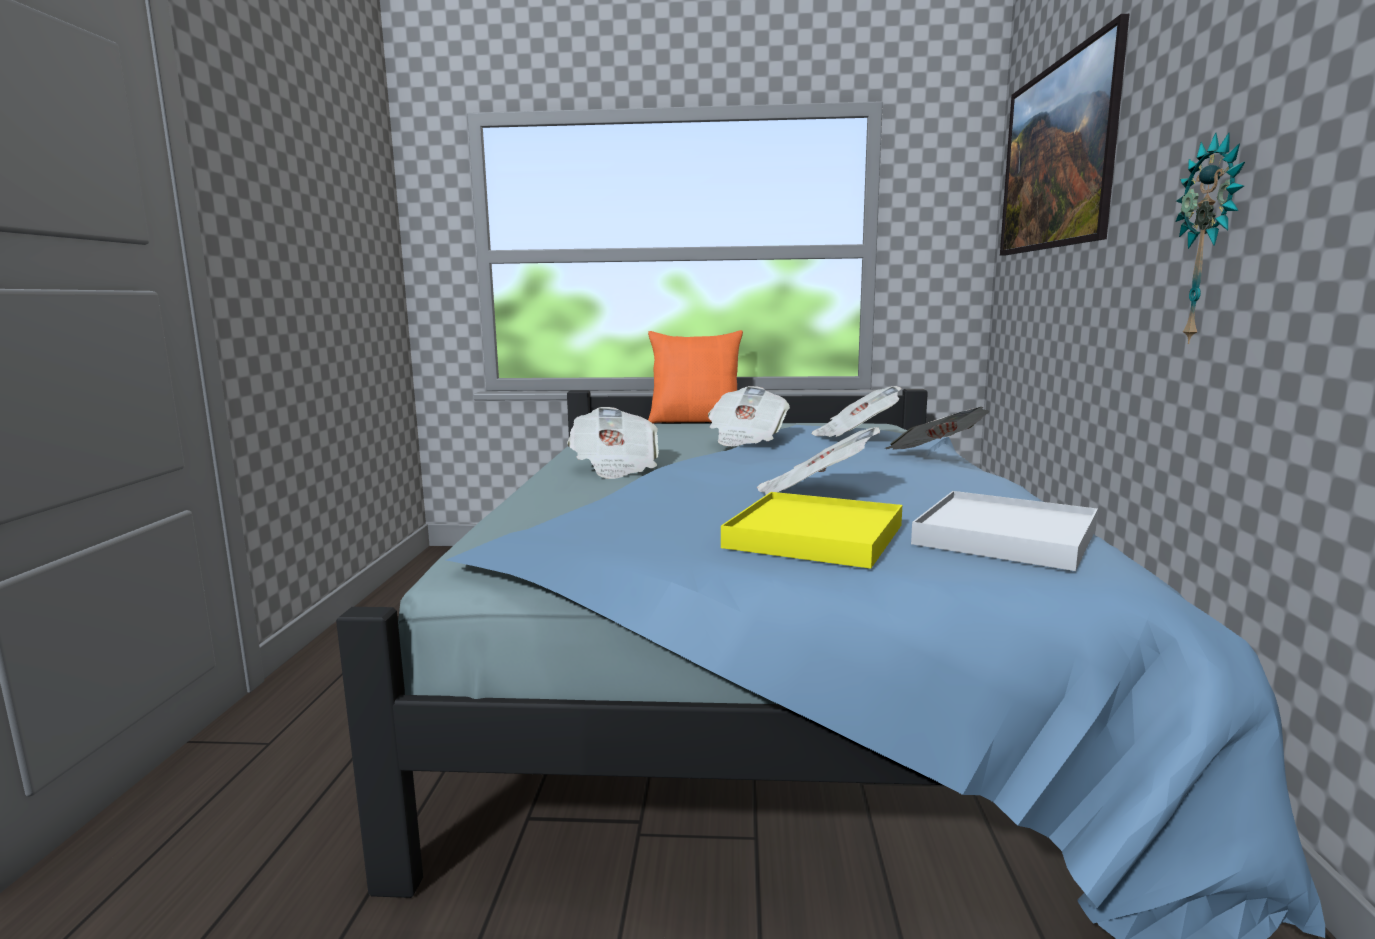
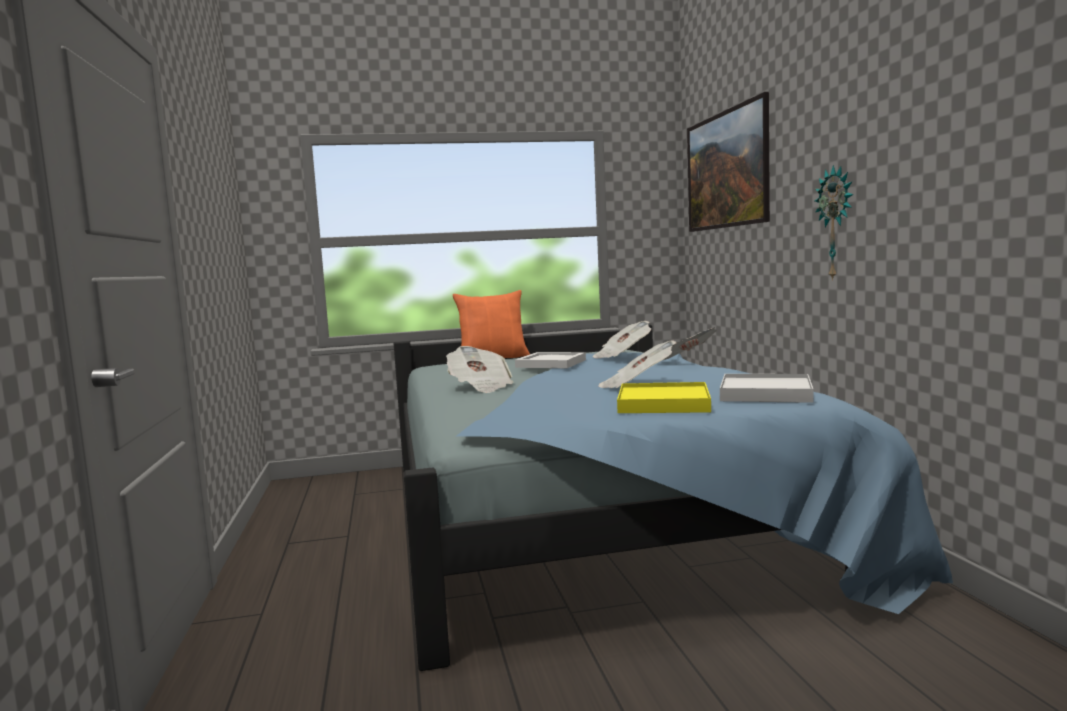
camera: 15 degrees left, 5 degrees down
newspaper [708,386,790,446] -> white tray [515,352,586,368]

